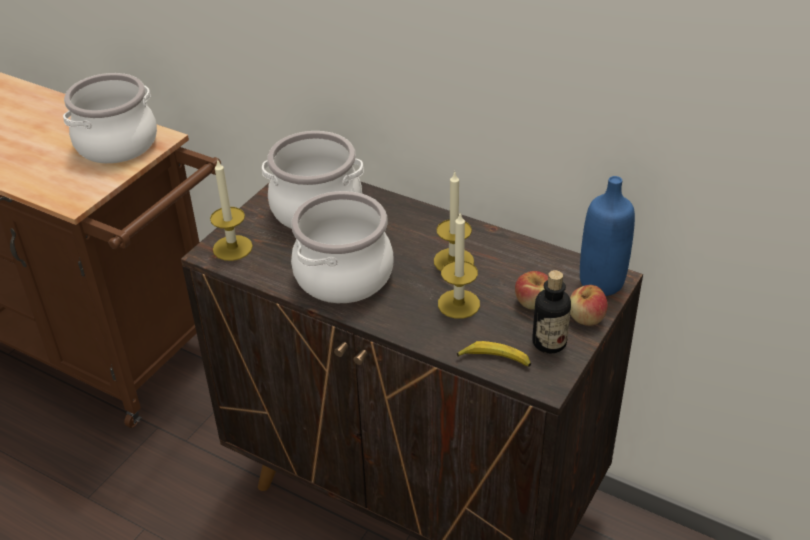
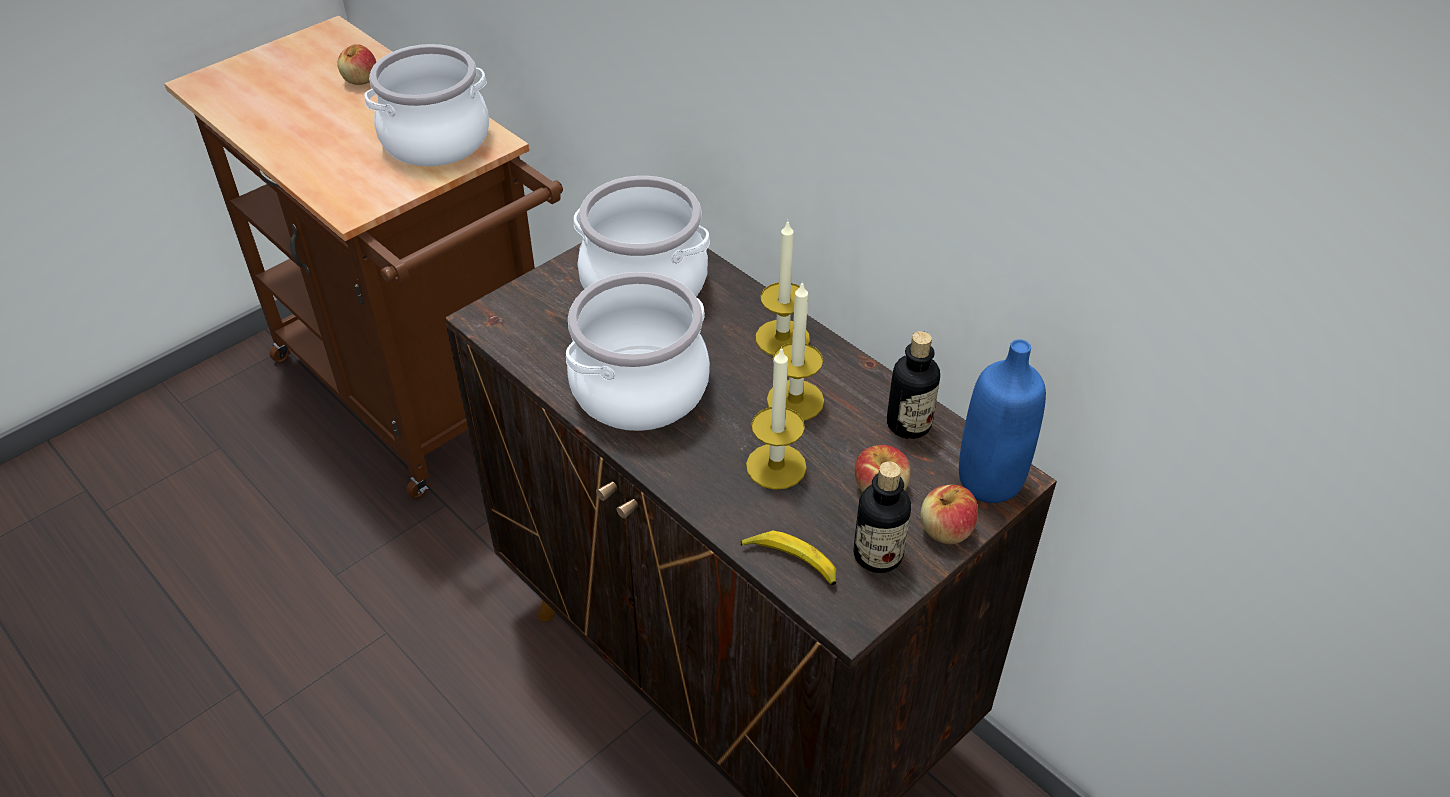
camera: 15 degrees right, 5 degrees up
candle [210,159,253,261] -> candle moved to [756,219,810,356]
none -> apple [337,44,376,85]
none -> bottle [887,331,940,439]

